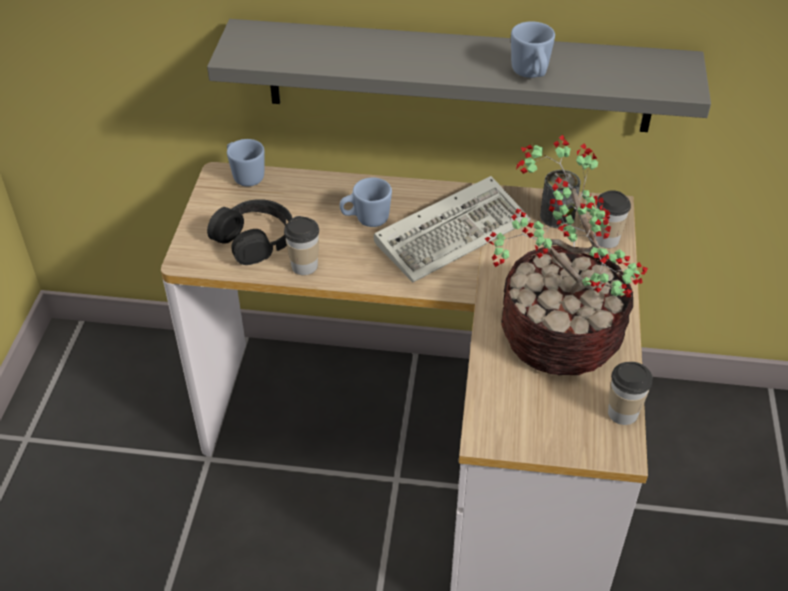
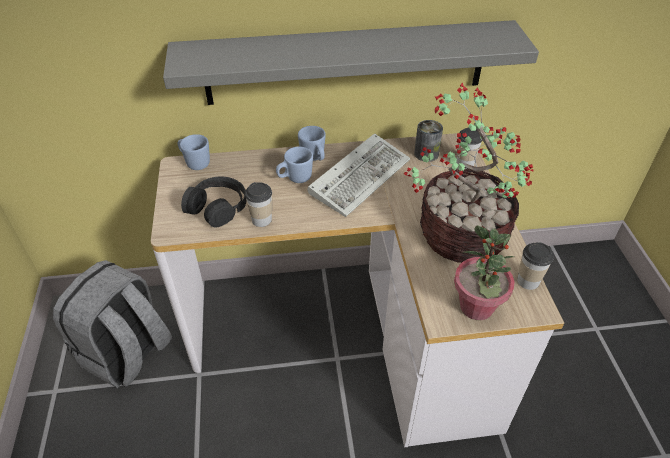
camera: 15 degrees left, 0 degrees up
blue mug [511,21,555,78] -> blue mug moved to [298,126,326,161]
none -> grey backpack [53,260,172,388]
none -> potted plant [454,225,515,320]

